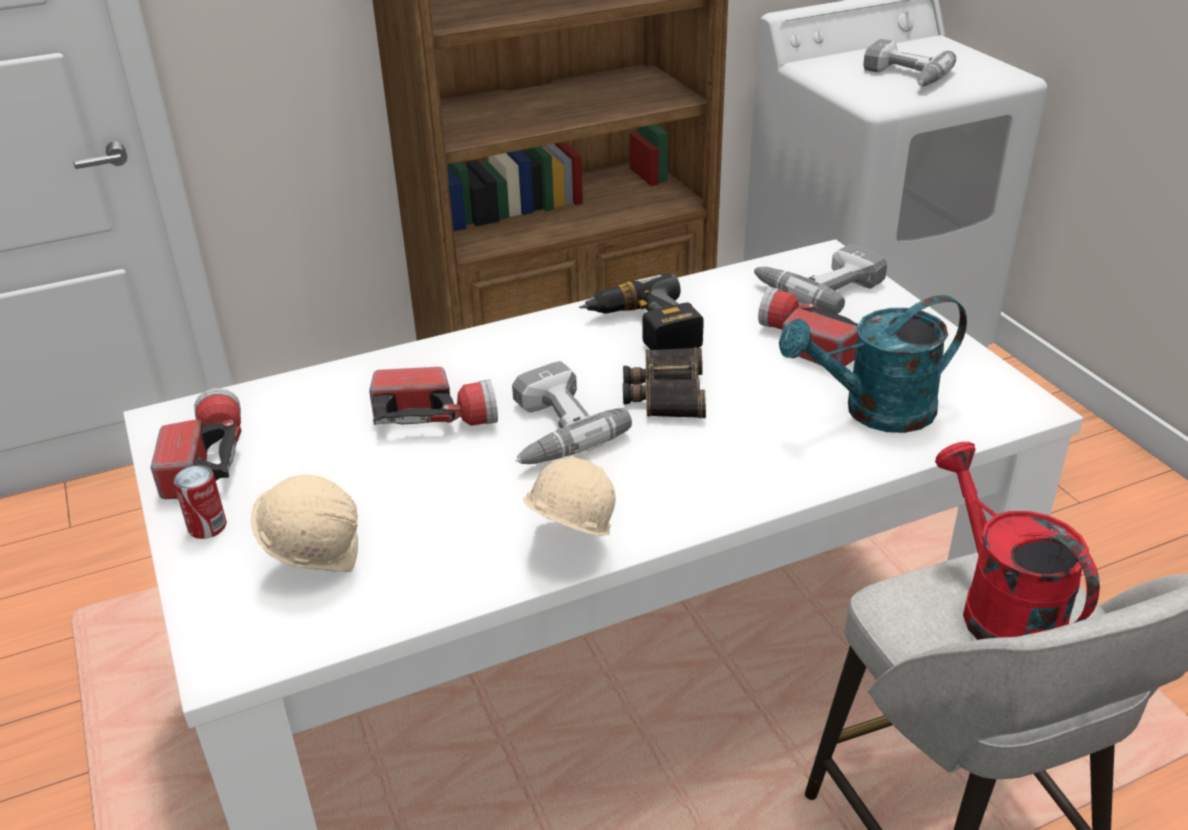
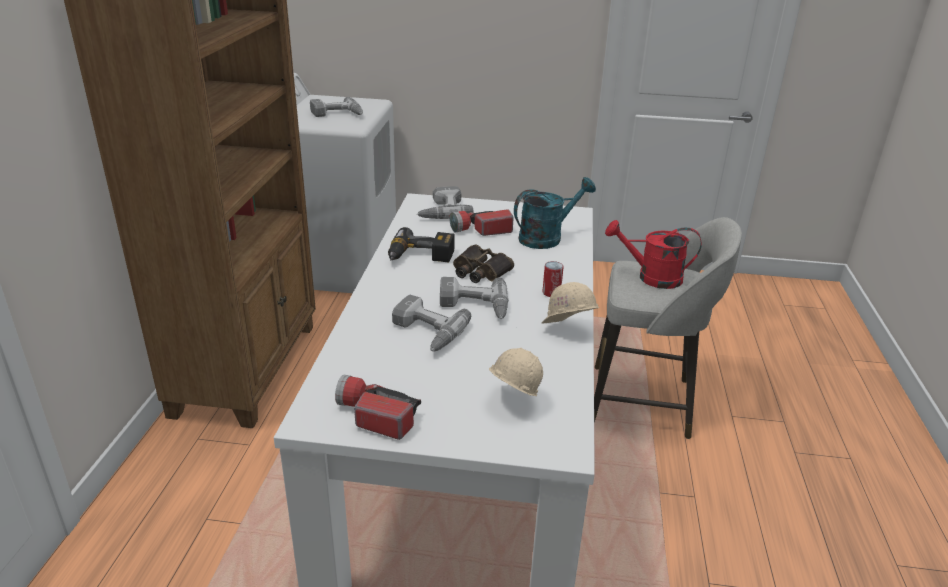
camera: 60 degrees left, 5 degrees down
can [173,465,227,539] -> can moved to [542,261,564,297]
flashlight [369,367,498,426] -> power drill [392,295,471,352]
turquoise watering can [779,295,967,433] -> turquoise watering can turned 135 degrees counterclockwise [514,177,596,249]

